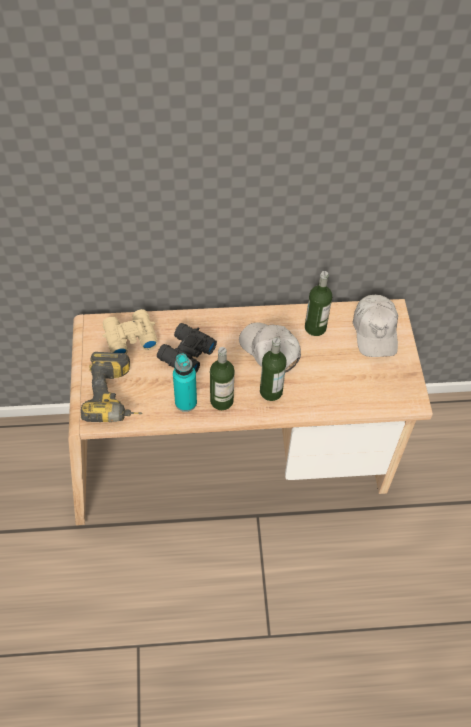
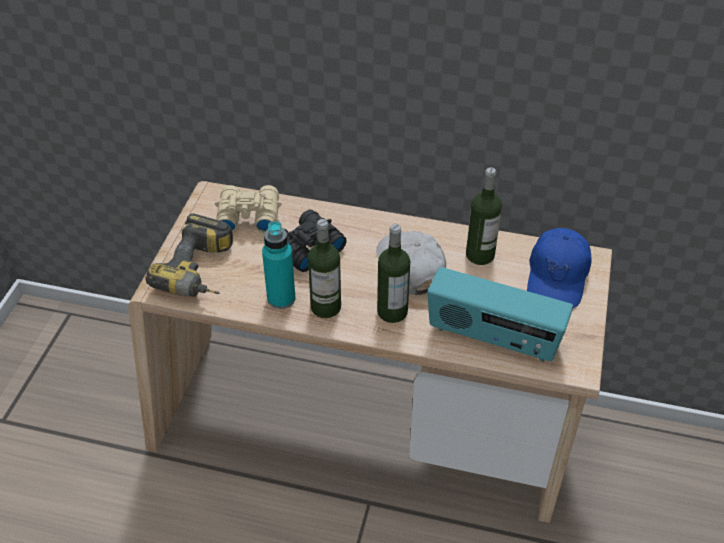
camera: 20 degrees right, 10 degrees down
white cap [353,295,398,357] -> blue cap [527,228,592,308]
none -> radio [427,267,573,362]

